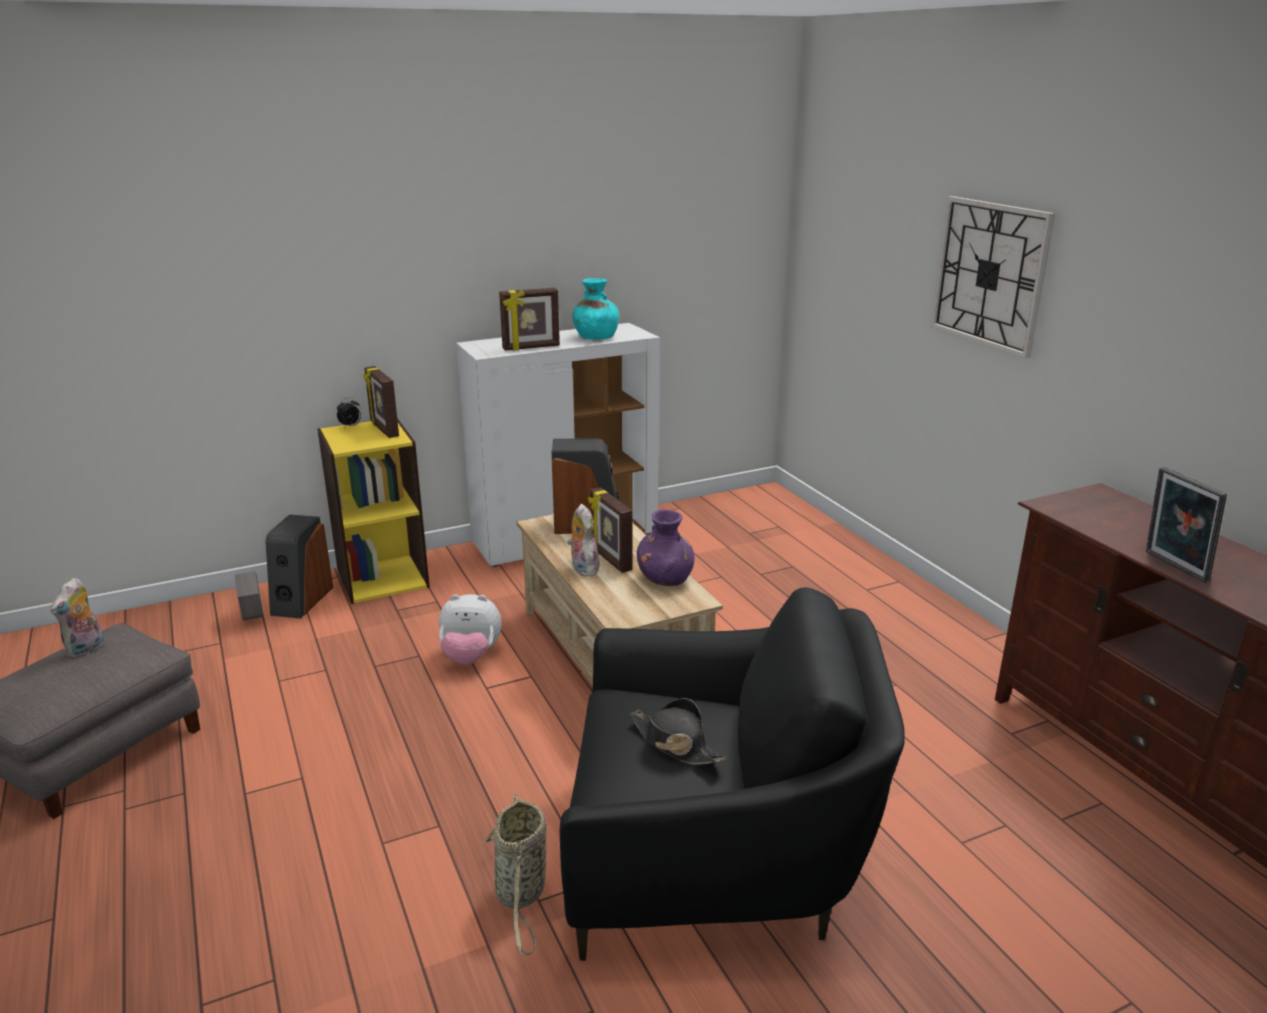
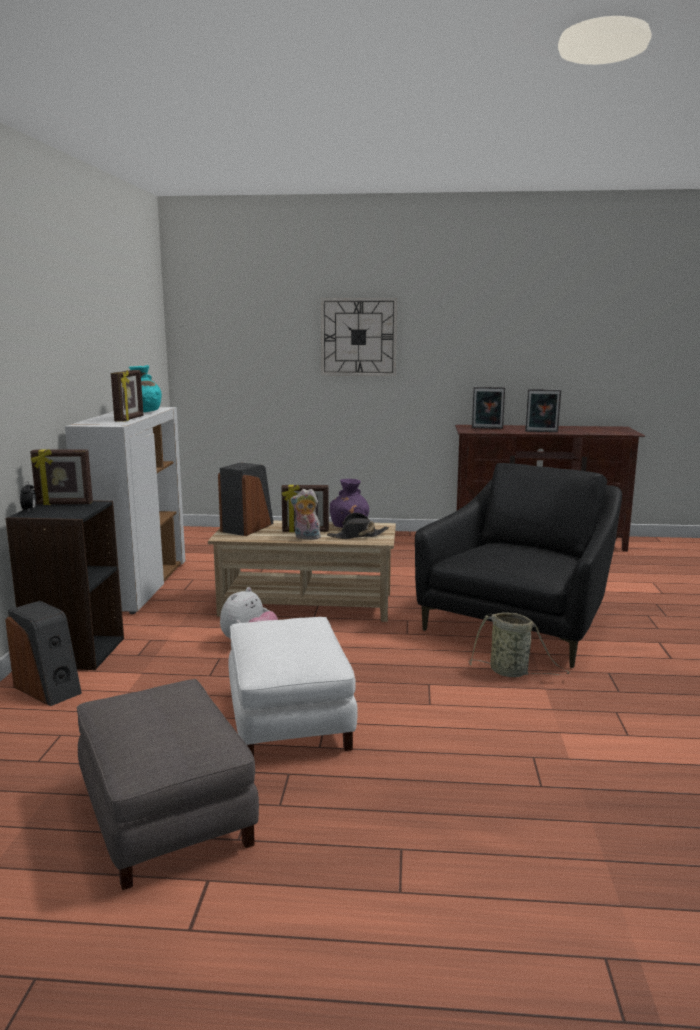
camera: 60 degrees left, 10 degrees down
plush toy [51,578,104,659] -> none
grey planter [235,571,264,620] -> none
yellow bookcase [317,418,430,604] -> black bookcase [5,500,124,670]
black hat [630,698,727,764] -> black hat moved to [327,513,389,539]
none -> white ottoman [228,617,358,757]
none -> picture frame [472,387,505,429]

